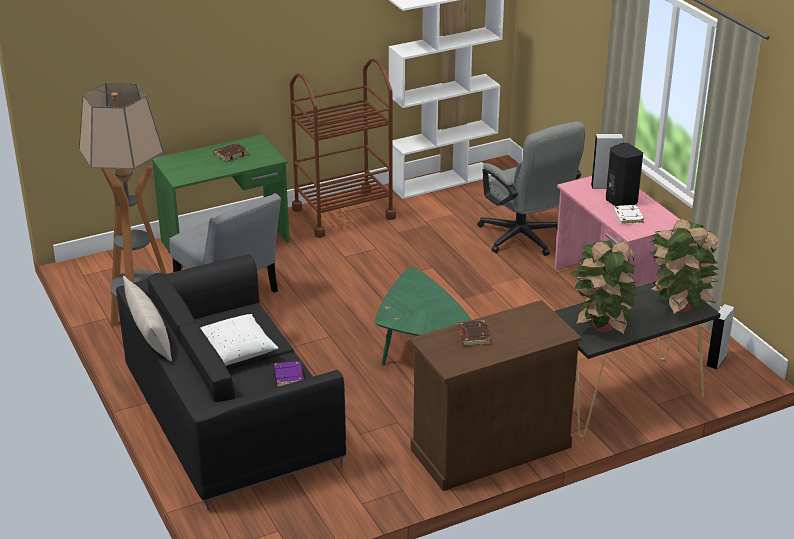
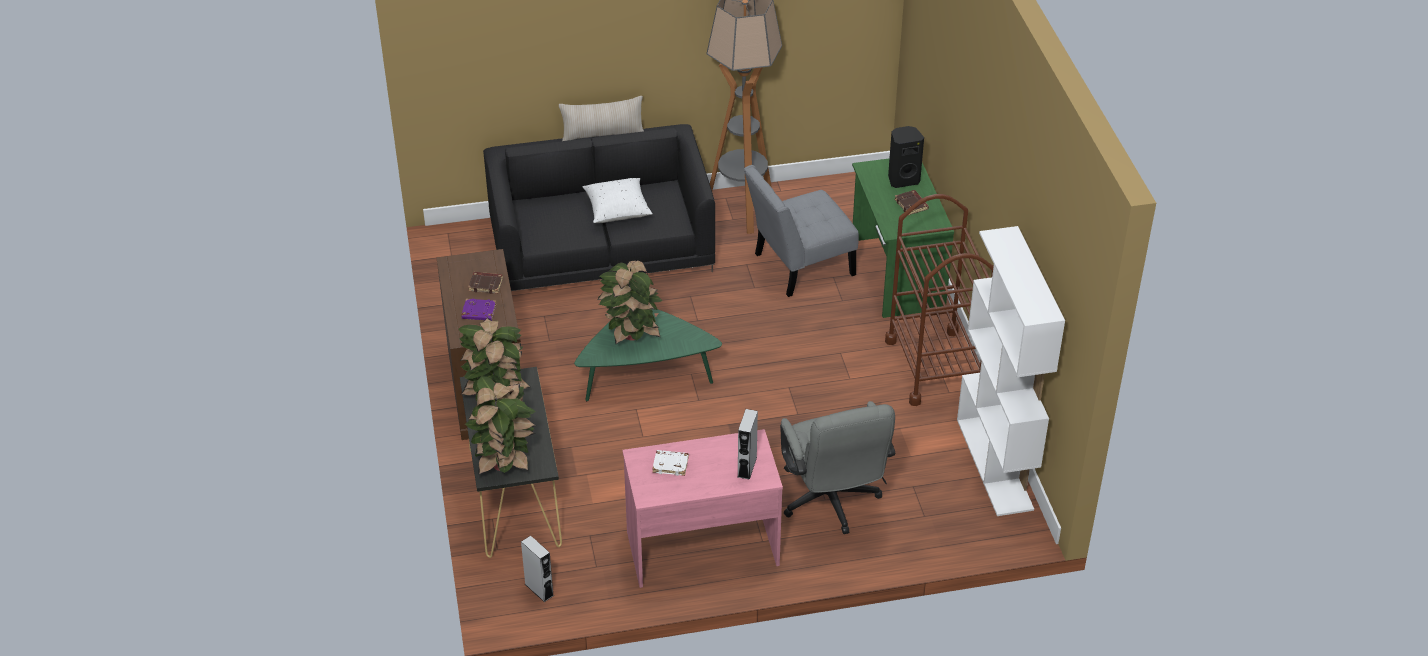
camera: 105 degrees right, 10 degrees up
purple book [274,361,304,387] -> purple book moved to [462,299,496,320]
grey office chair [477,121,585,256] -> grey office chair turned 90 degrees counterclockwise [780,401,895,534]
black speaker [606,143,643,206] -> black speaker moved to [888,126,924,188]
none -> potted plant [597,260,663,344]

